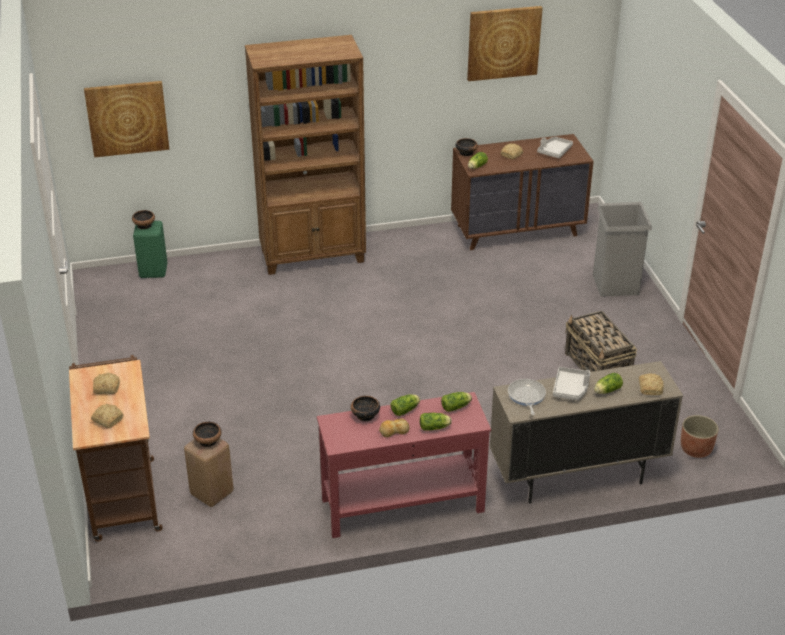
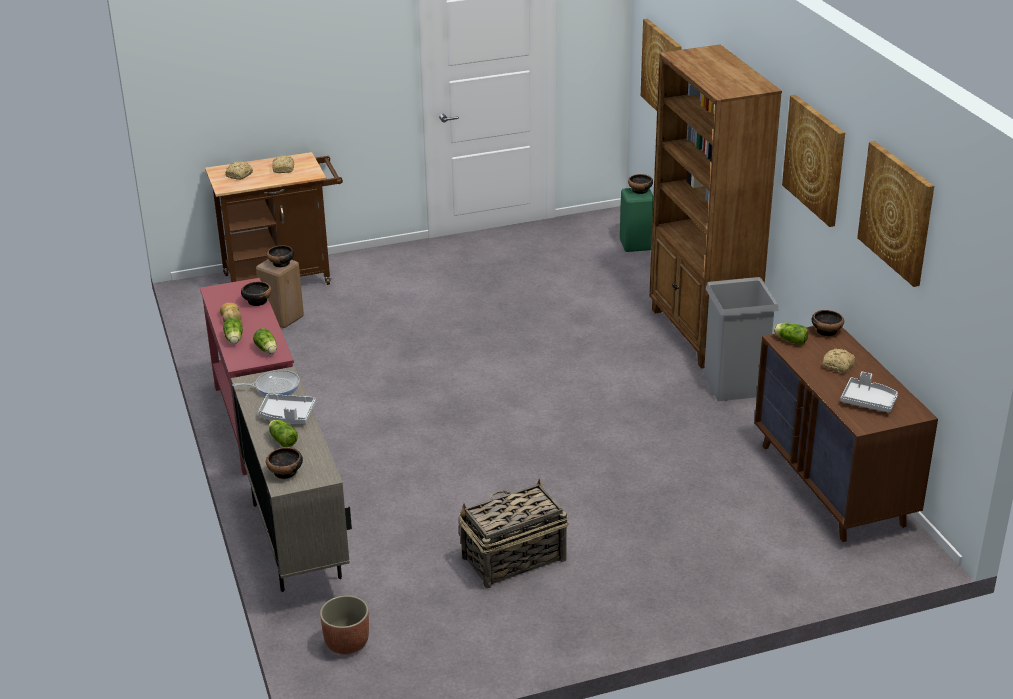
camera: 85 degrees right, 5 degrees down
lettuce [390,394,420,416] -> none
grey trash can [593,202,652,297] -> grey trash can moved to [704,277,779,401]
bread [639,373,664,395] -> bowl [266,447,303,479]
none -> picture [782,94,845,227]

